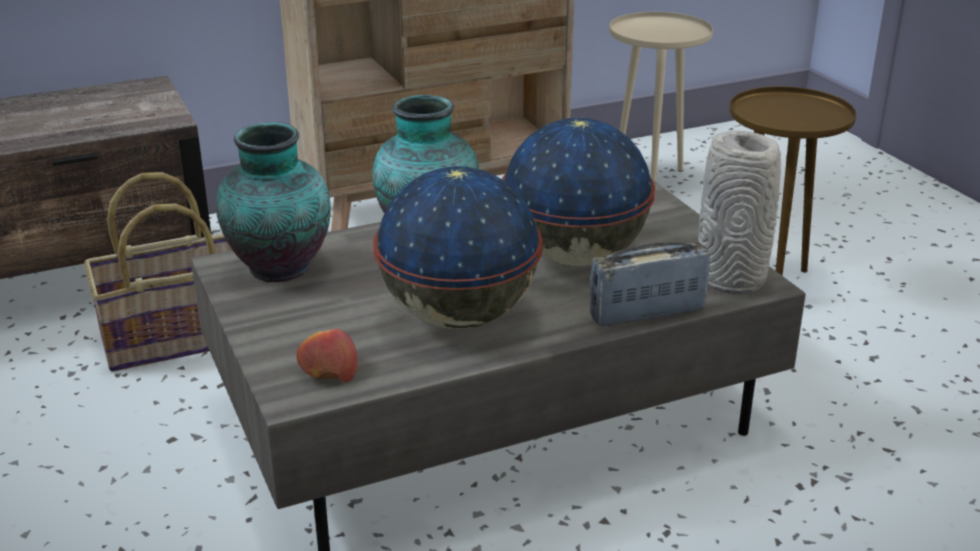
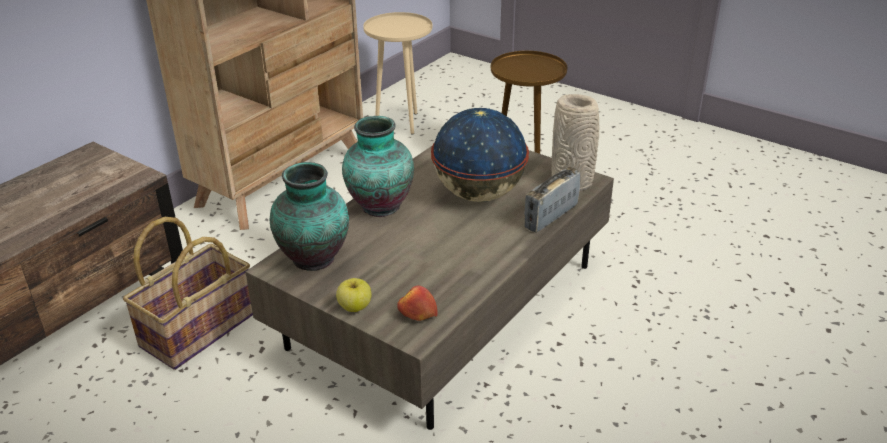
camera: 30 degrees left, 5 degrees up
globe [373,166,543,329] -> none
none -> apple [336,278,371,312]

